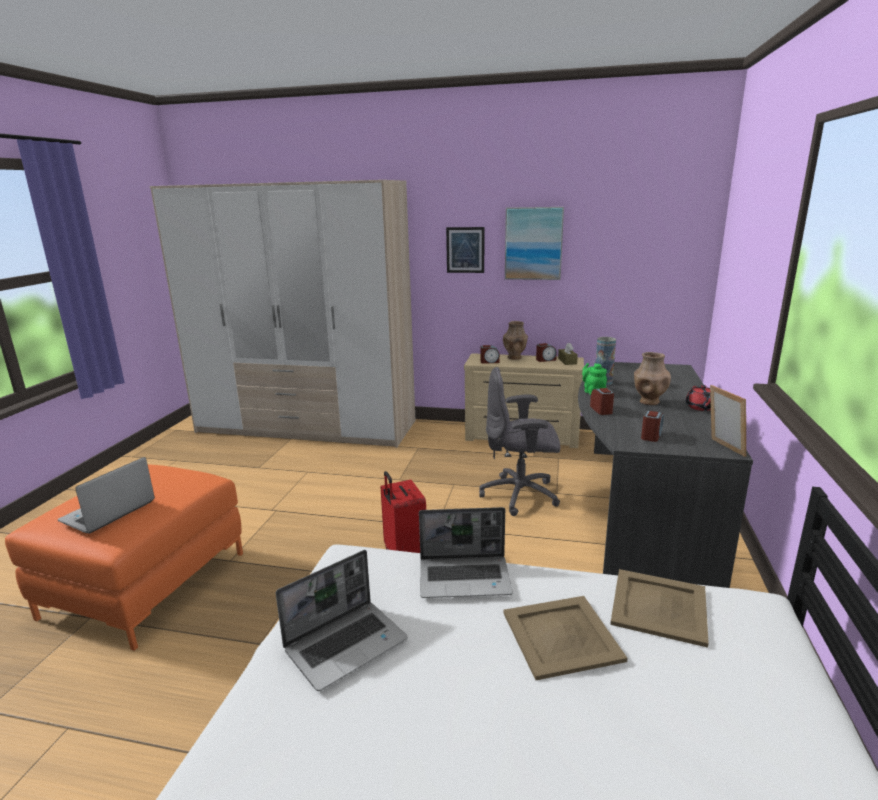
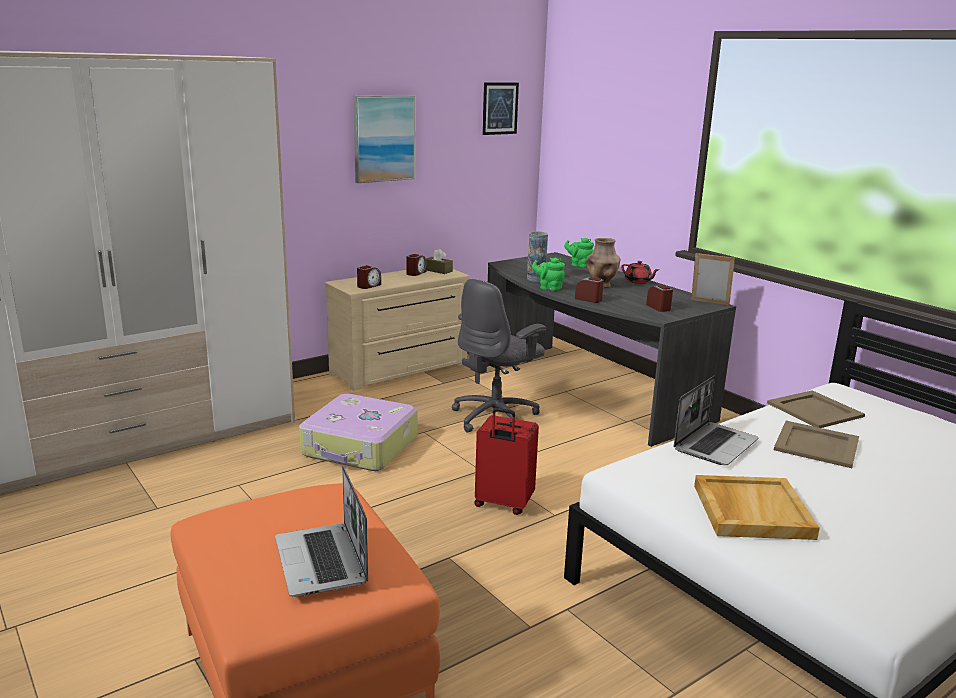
camera: 50 degrees left, 0 degrees up
laptop [276,550,408,691] -> beige tray [694,475,820,540]
picture [446,227,485,273] -> picture moved to [482,82,519,135]
brown vase [503,321,528,360] -> none
none -> suitcase [299,394,418,471]
none -> green teapot [564,238,594,268]

